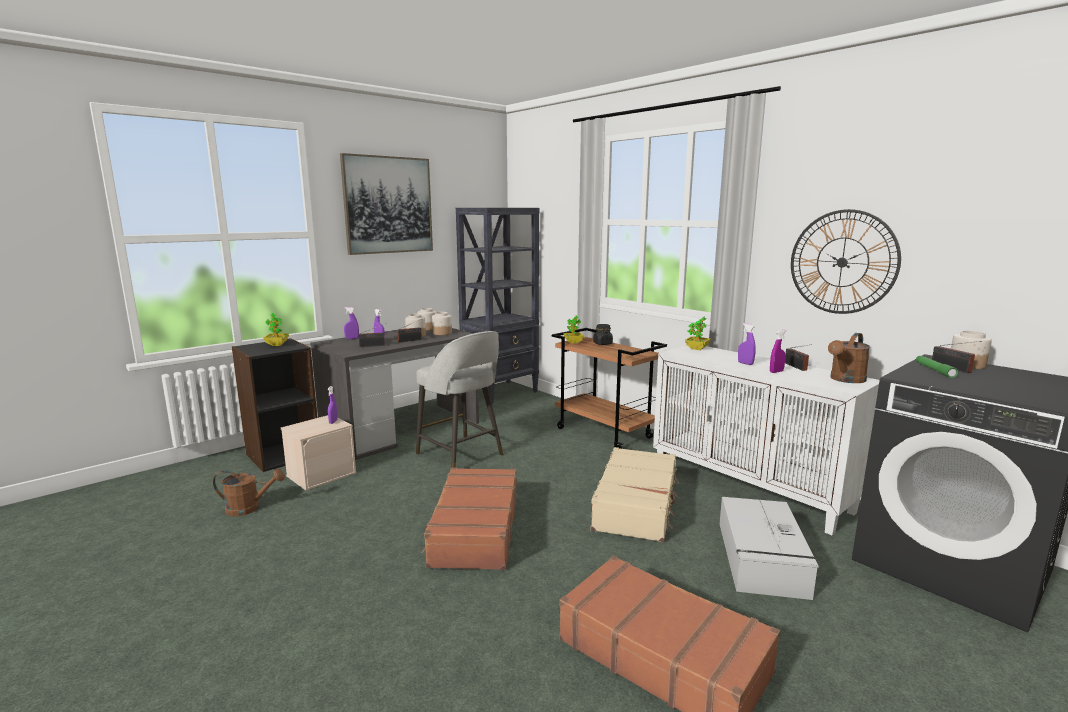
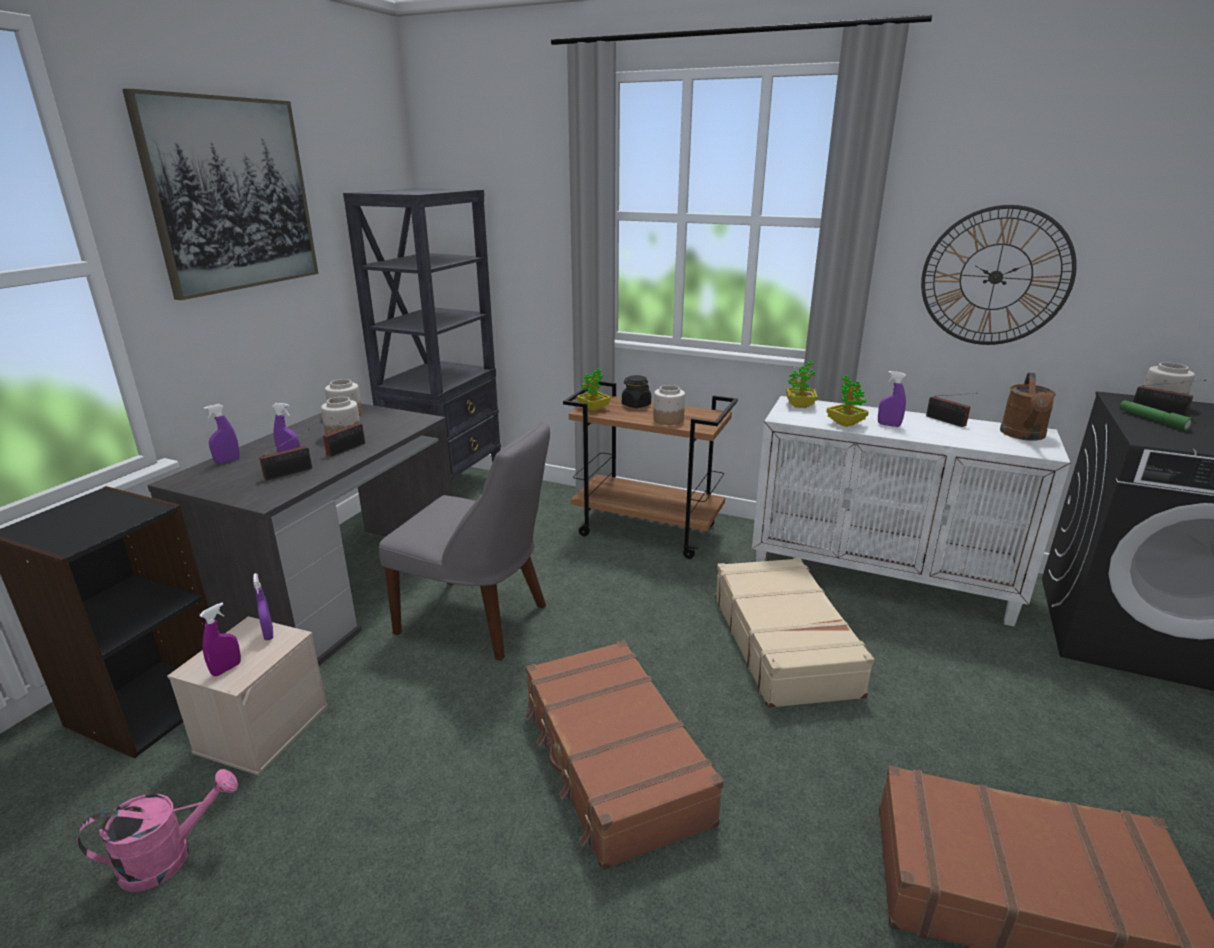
camera: 25 degrees left, 10 degrees up
brown watering can [213,469,285,516] -> pink watering can [77,769,238,892]
potted plant [264,313,289,346] -> potted plant moved to [827,375,868,427]
grey stool [416,331,503,468] -> grey chair [379,422,550,661]
jar [432,312,452,335] -> jar moved to [653,385,685,425]
grey storage box [720,497,819,600] -> none
purple spray bottle [770,330,786,373] -> purple spray bottle moved to [199,602,241,676]

